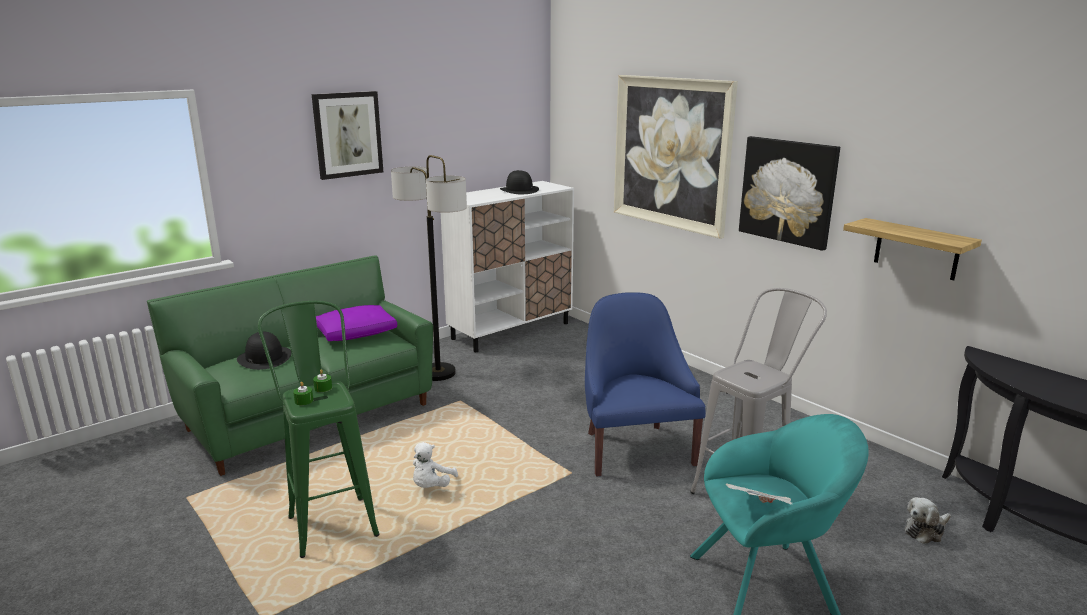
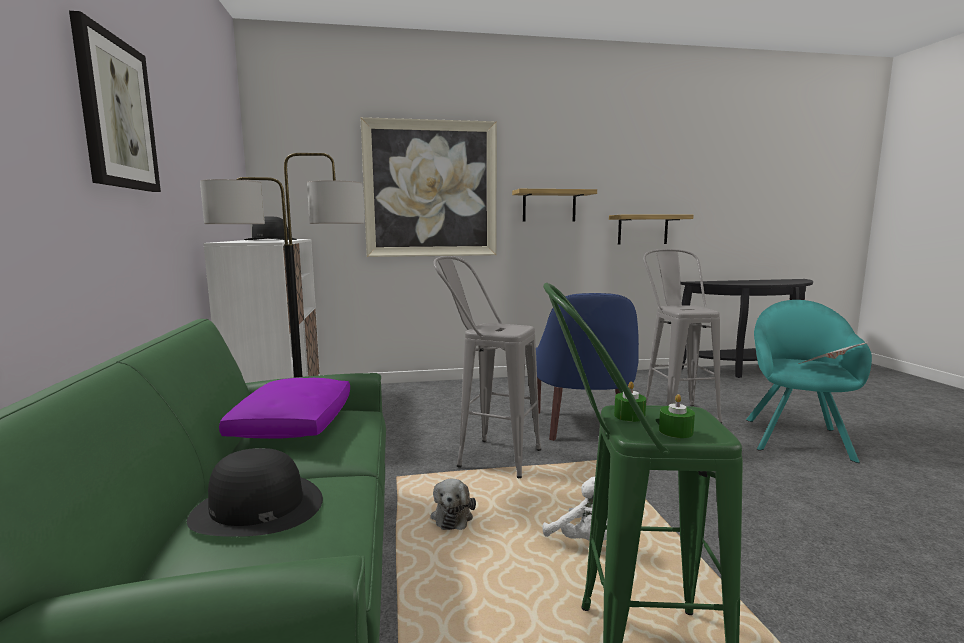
camera: 60 degrees left, 10 degrees down
blue armchair [585,292,706,477] -> blue armchair turned 105 degrees counterclockwise [536,293,639,441]
picture [739,136,840,251] -> shelf [512,189,597,222]
plush toy [905,497,951,544] -> plush toy moved to [430,478,476,530]
none -> grey stool [434,256,541,478]

